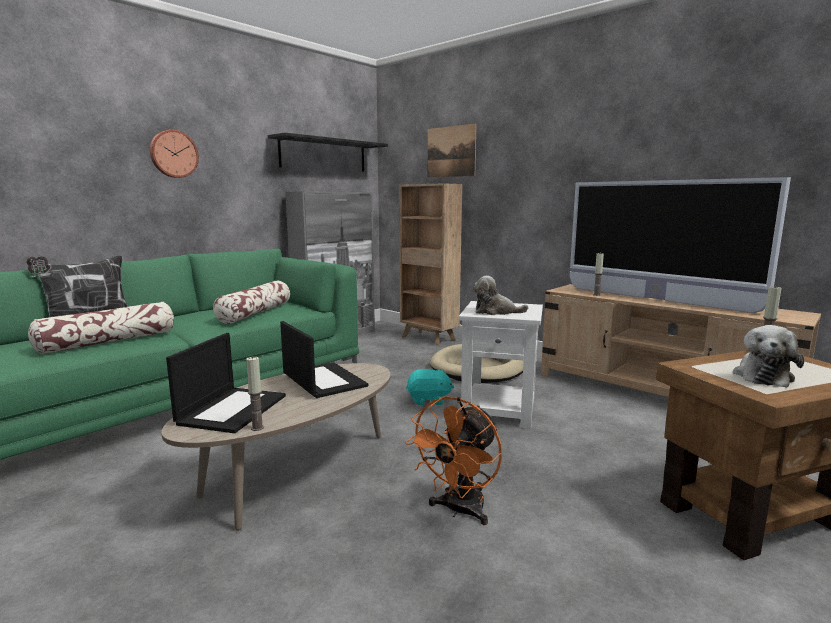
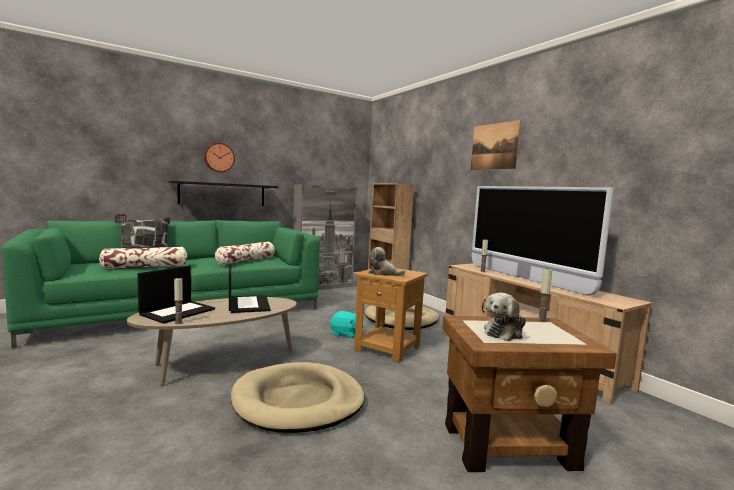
camera: 15 degrees right, 5 degrees down
black shelf [268,133,388,172] -> black shelf moved to [168,180,278,206]
orange fan [405,396,502,525] -> beige dog bed [231,362,365,433]
picture [428,123,477,178] -> picture moved to [471,120,521,170]
white side table [459,301,543,429] -> brown side table [354,268,428,363]

